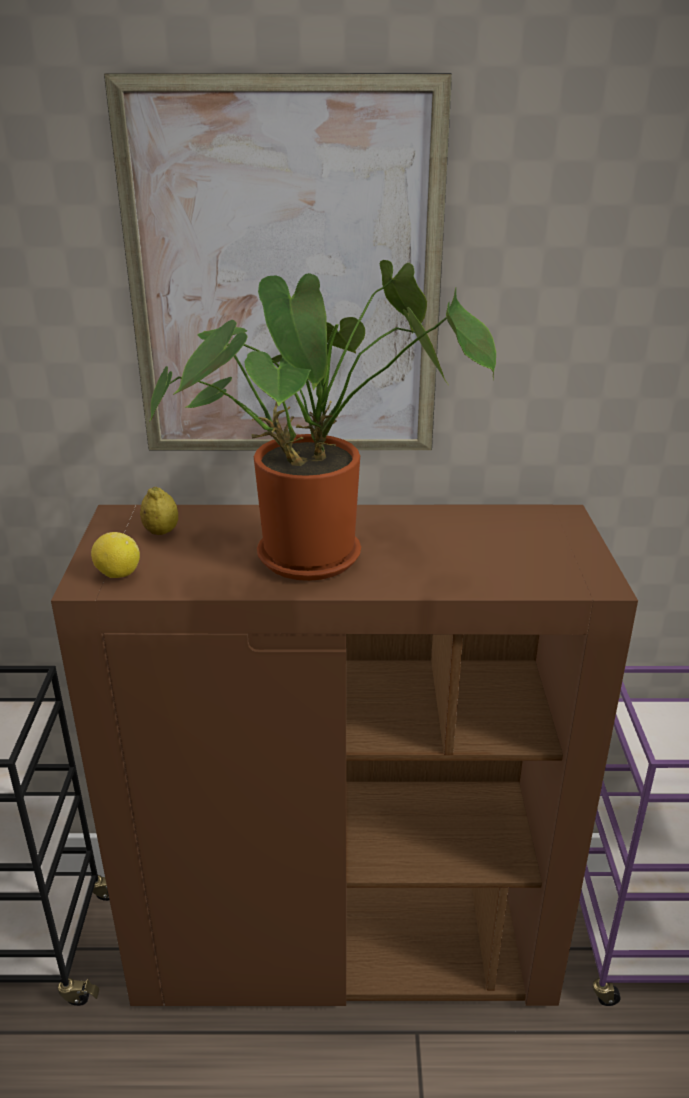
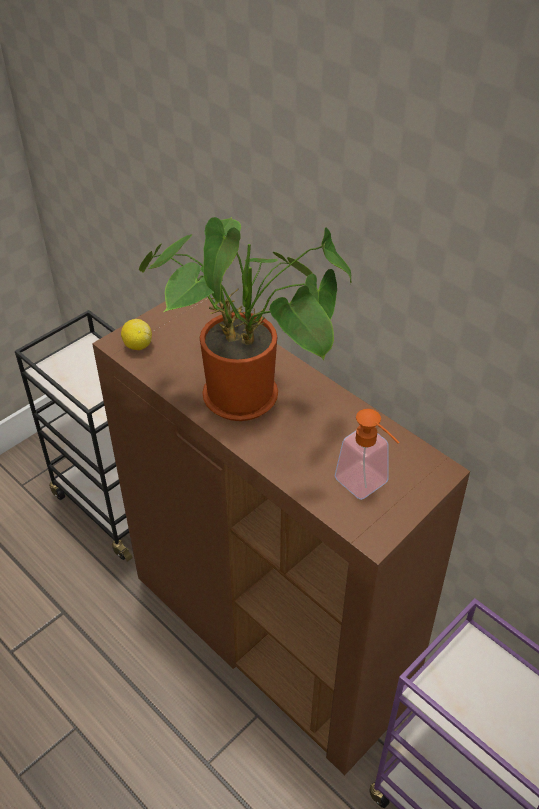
camera: 45 degrees right, 15 degrees up
picture [104,73,452,450] -> none
lemon [140,487,178,535] -> none
none -> soap dispenser [335,409,400,500]

